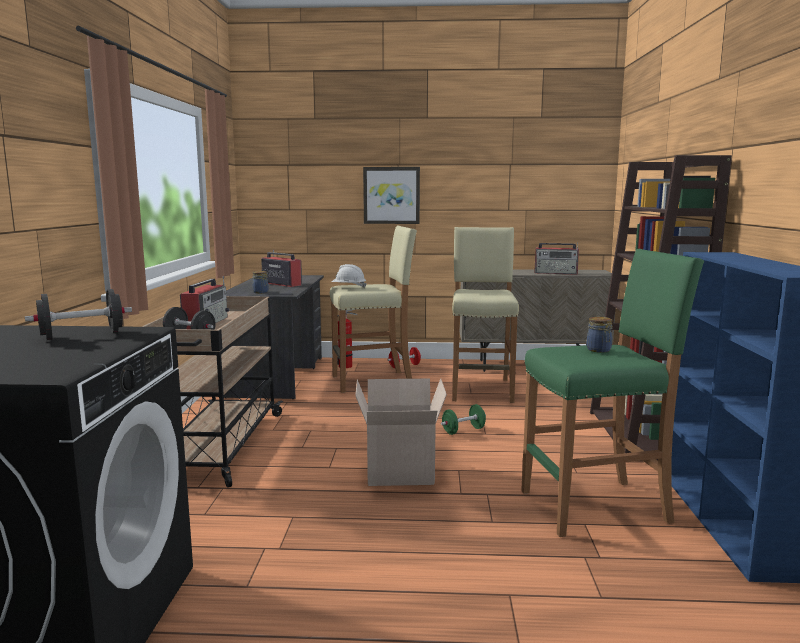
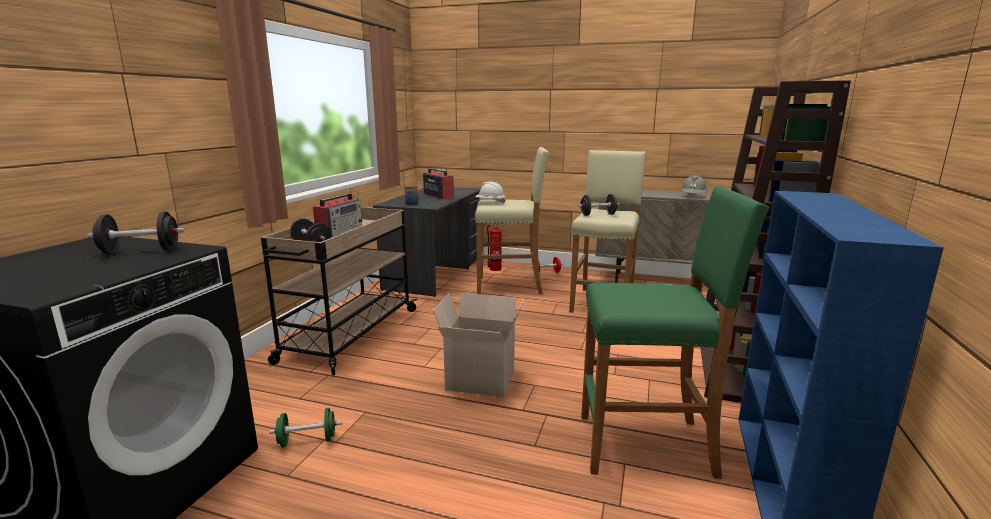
camera: 15 degrees right, 5 degrees up
picture [363,167,420,224] -> none
green dumbbell [441,404,486,435] -> green dumbbell moved to [269,408,342,448]
radio [534,242,579,275] -> grey hard hat [681,175,707,195]
jar [587,316,612,353] -> none
none -> black dumbbell [578,194,619,216]

